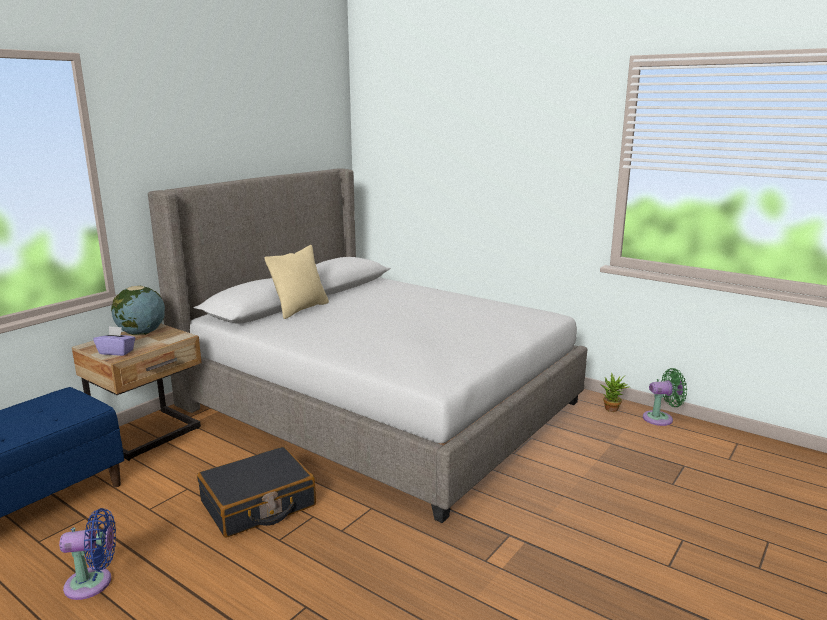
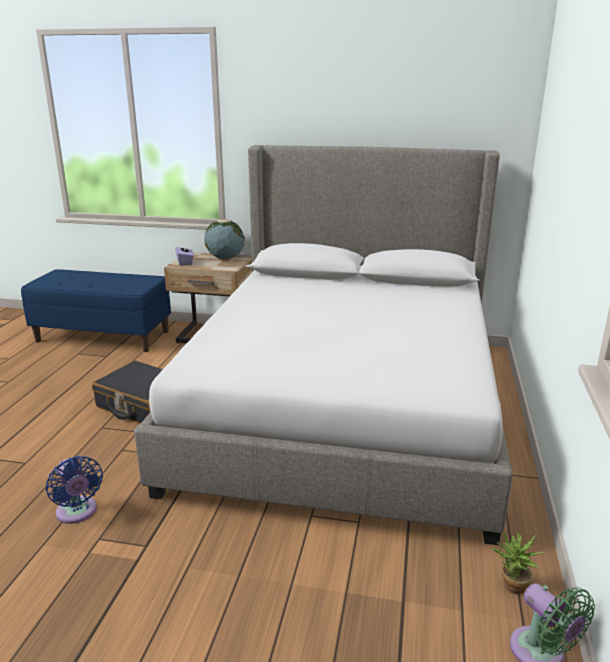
camera: 65 degrees right, 5 degrees up
blue fan [59,508,116,600] -> blue fan moved to [45,456,103,524]
beige pillow [264,245,329,319] -> none

